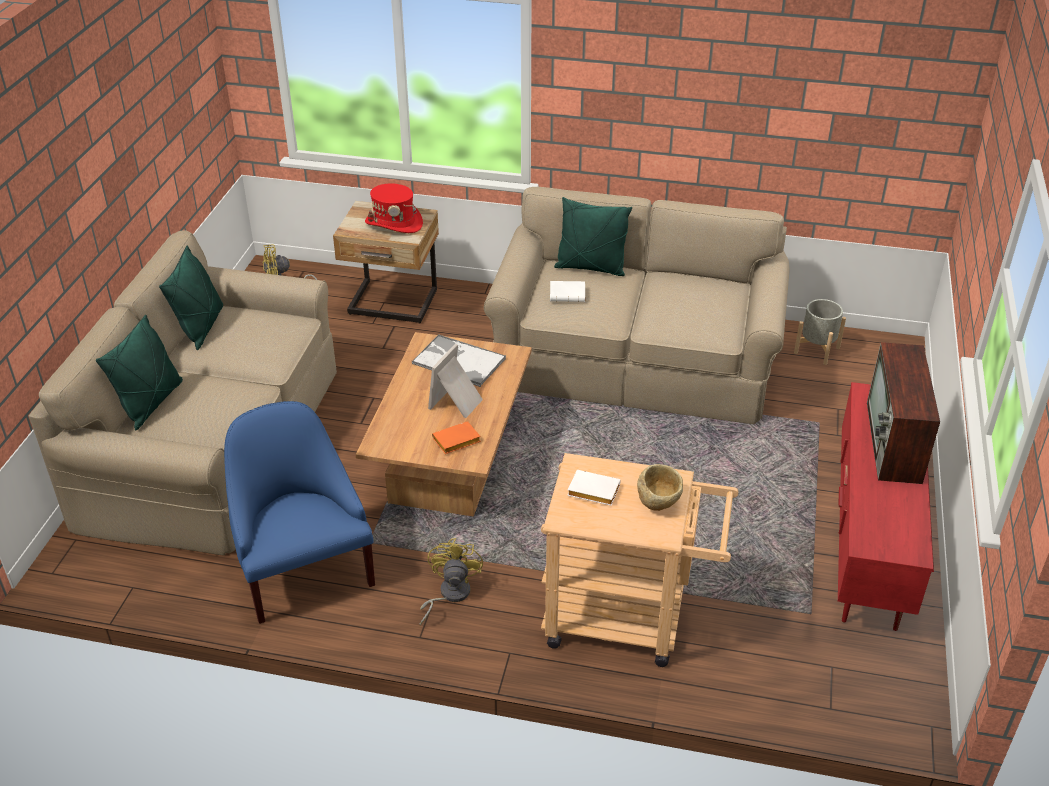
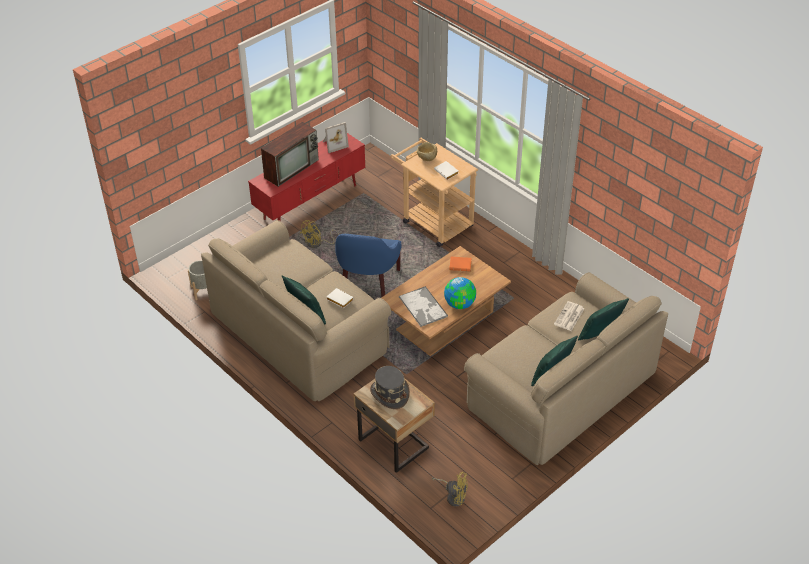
camera: 145 degrees left, 5 degrees up
blue armchair [224,401,375,624] -> blue armchair moved to [335,234,402,297]
red hat [365,184,423,233] -> grey hat [370,366,410,409]
yellow fan [420,538,483,626] -> yellow fan moved to [300,220,339,248]
picture frame [428,344,483,418] -> picture frame moved to [323,122,349,153]
none -> globe [444,277,476,309]
none -> newspaper [554,301,585,331]

